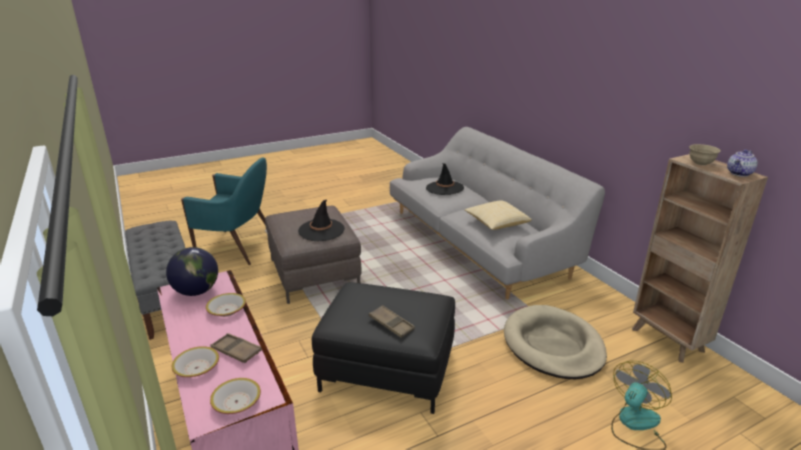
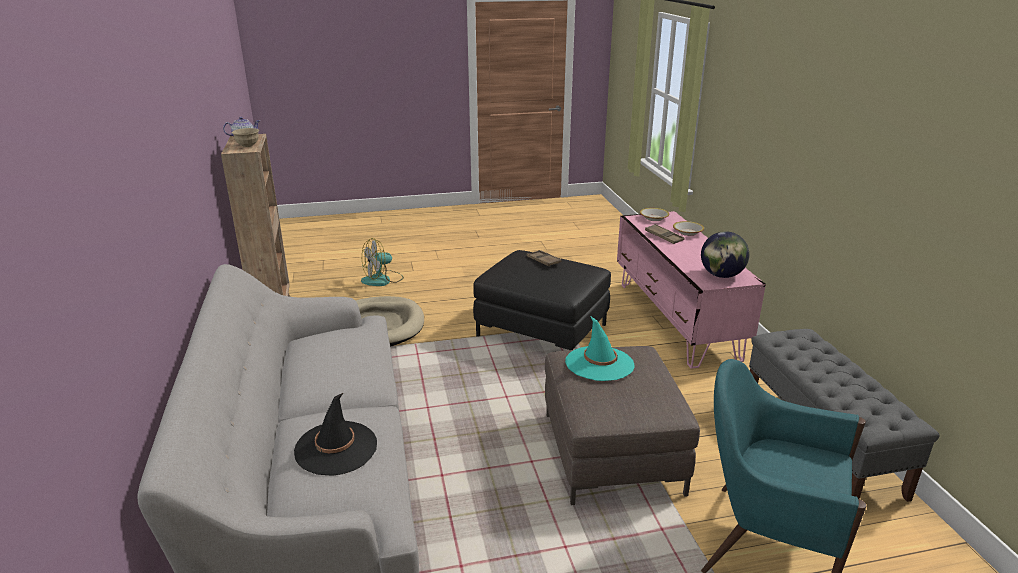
camera: 165 degrees left, 0 degrees up
bowl [206,293,246,317] -> none
black hat [298,200,345,241] -> turquoise hat [565,317,635,381]
pillow [465,201,532,230] -> none

